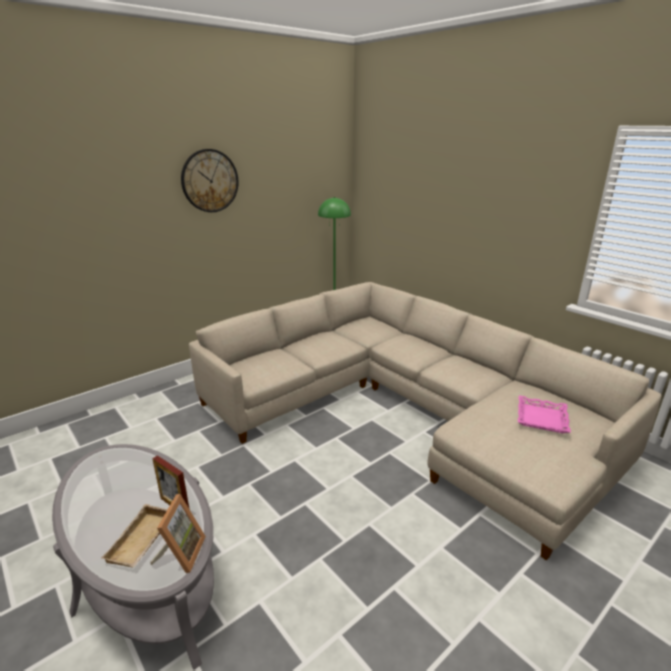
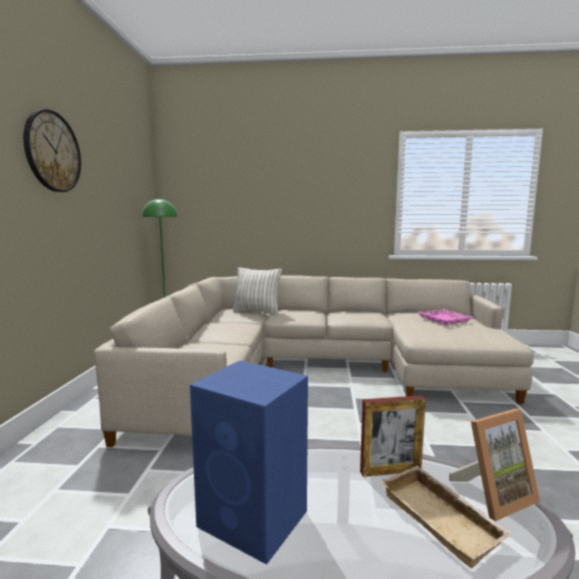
camera: 45 degrees left, 15 degrees down
picture frame [150,494,206,573] -> picture frame turned 105 degrees clockwise [449,409,540,521]
none -> blue speaker [190,361,308,565]
none -> pillow [233,267,282,315]

